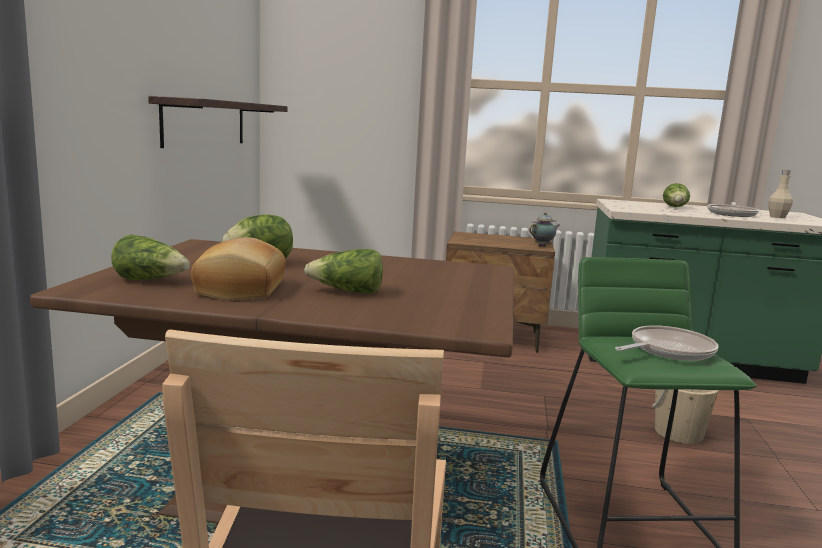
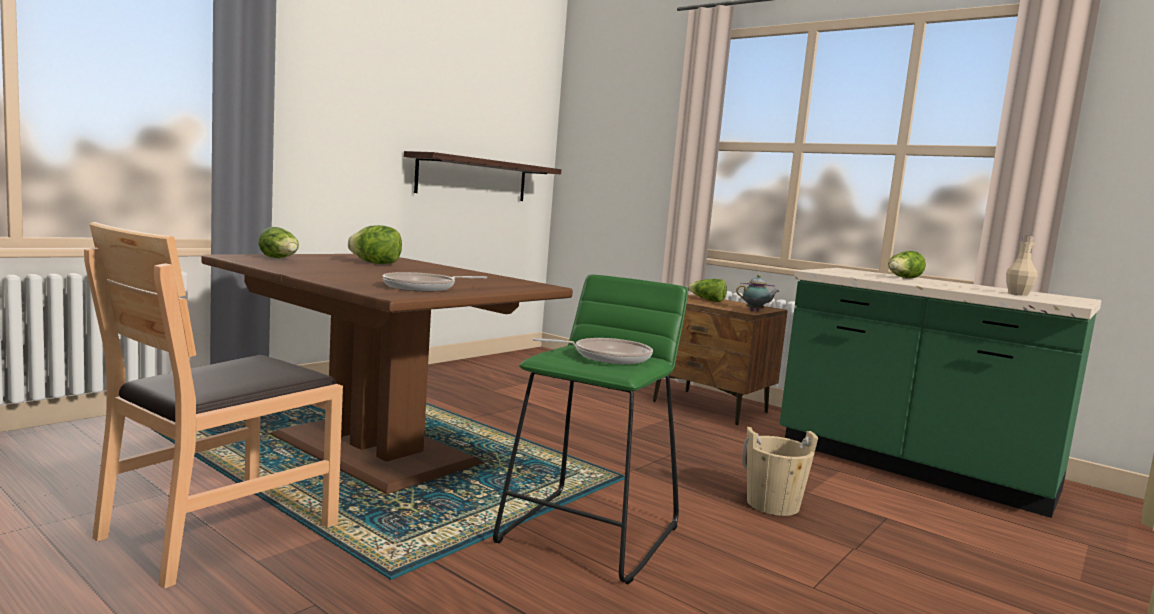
camera: 30 degrees right, 5 degrees down
bread [191,237,286,300] -> none
lettuce [304,249,383,294] -> lettuce moved to [687,279,727,302]
frying pan [707,202,759,217] -> frying pan moved to [382,272,487,292]

